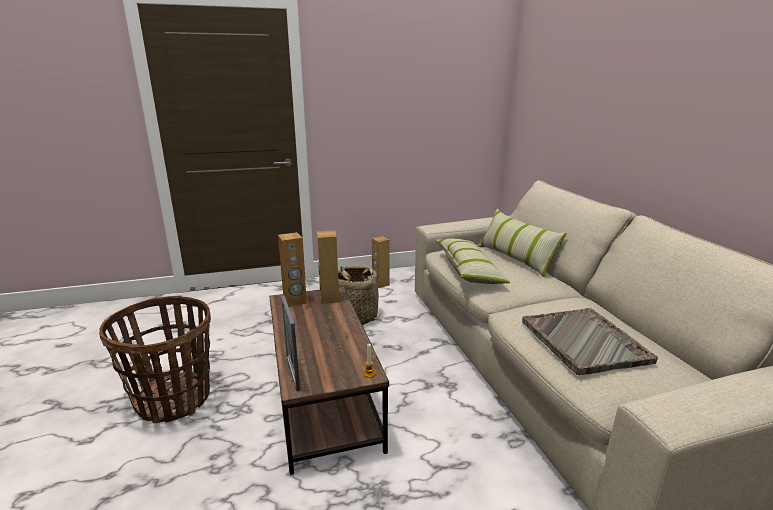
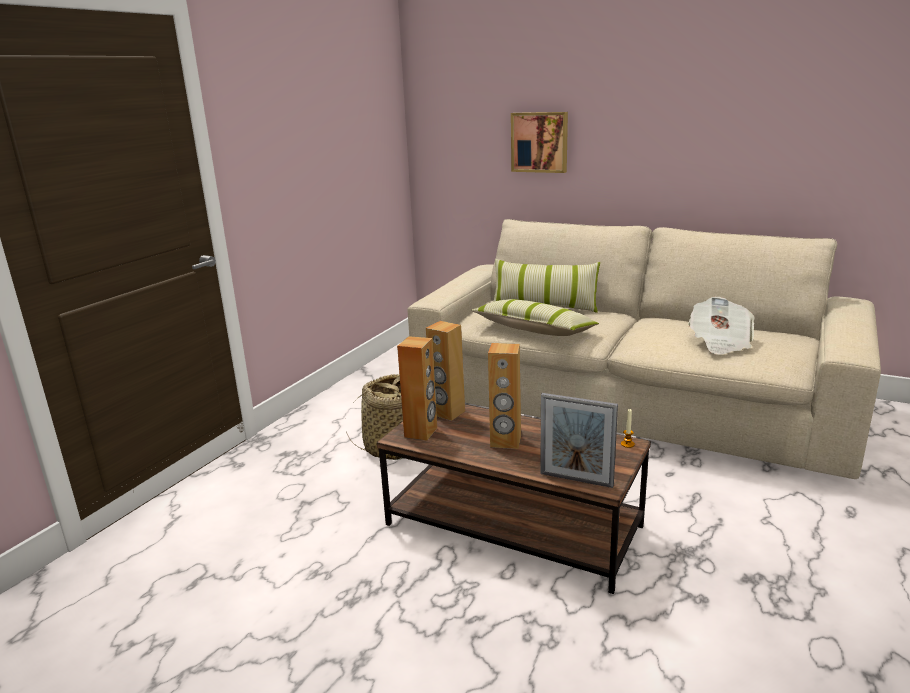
camera: 45 degrees left, 0 degrees up
basket [99,296,211,423] -> none
brown speaker [372,236,390,288] -> brown speaker moved to [488,343,521,449]
grey tray [522,308,658,375] -> newspaper [688,297,754,355]
none -> picture [511,112,568,173]

